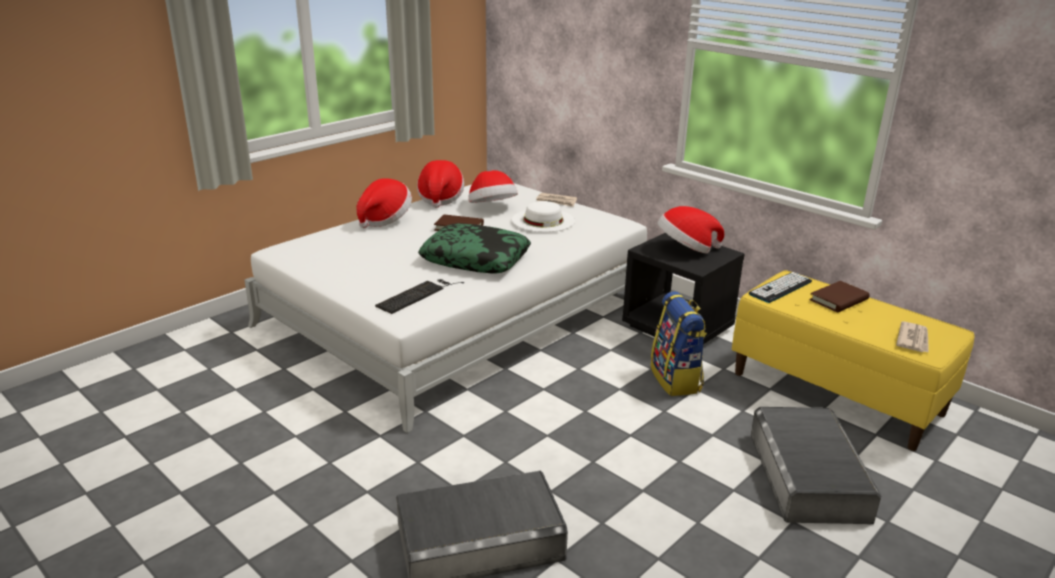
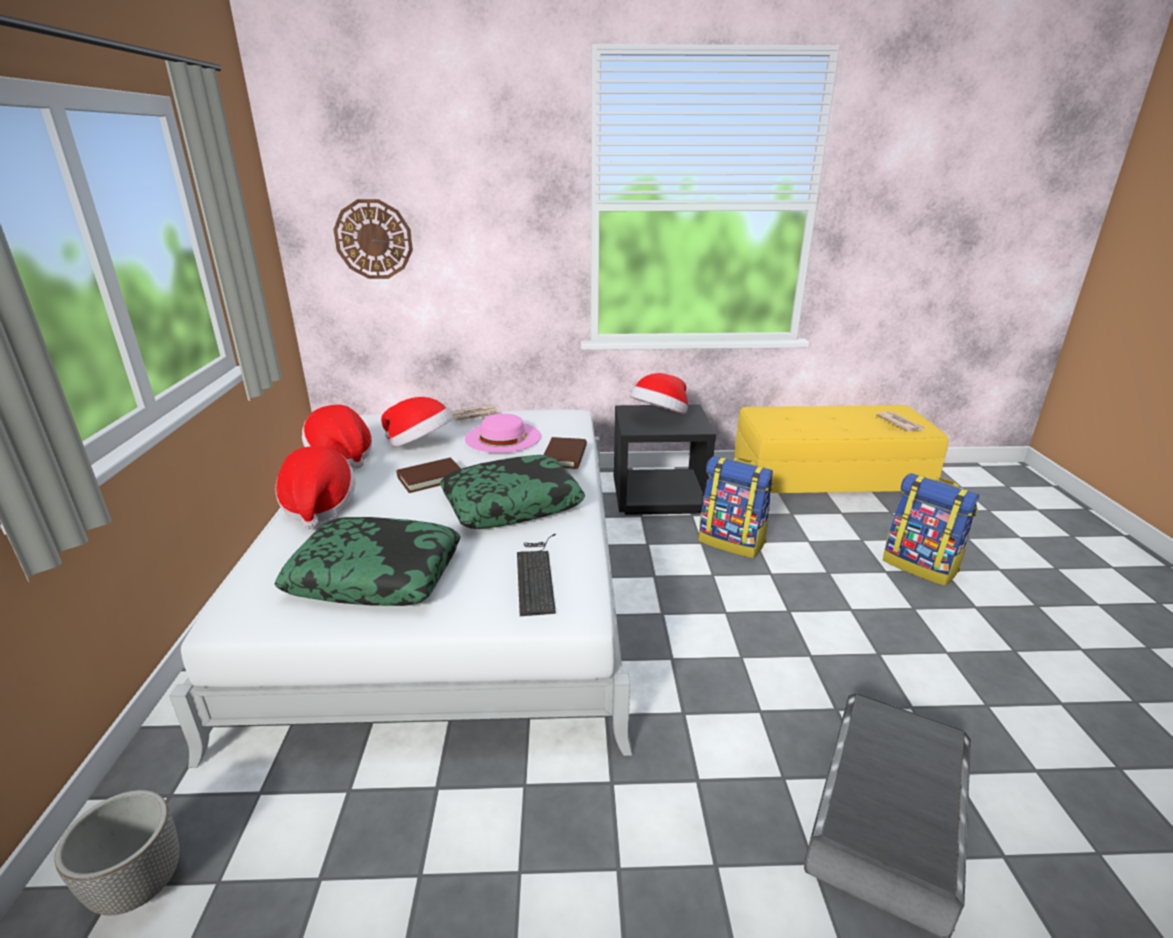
camera: 45 degrees left, 0 degrees up
white hat [512,201,575,232] -> pink hat [465,414,541,453]
keyboard [749,272,812,303] -> none
grey storage box [751,407,881,524] -> backpack [883,473,979,586]
brown book [809,281,870,312] -> brown book moved to [544,437,587,469]
none -> planter [55,790,179,916]
none -> pillow [275,517,460,606]
none -> wall clock [333,199,413,279]

